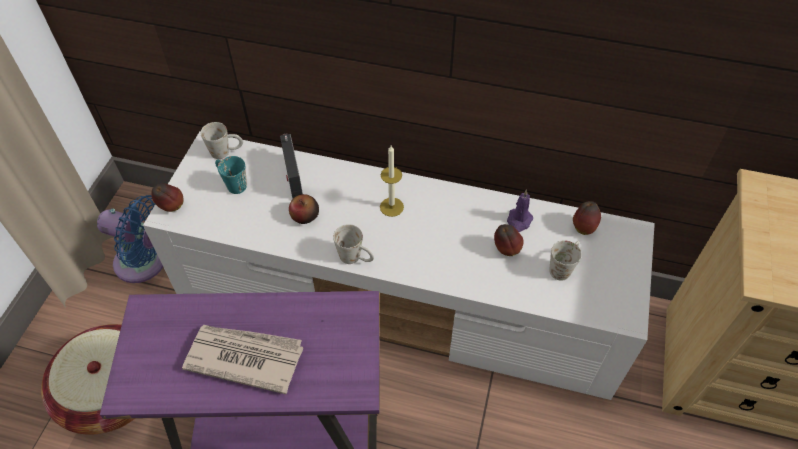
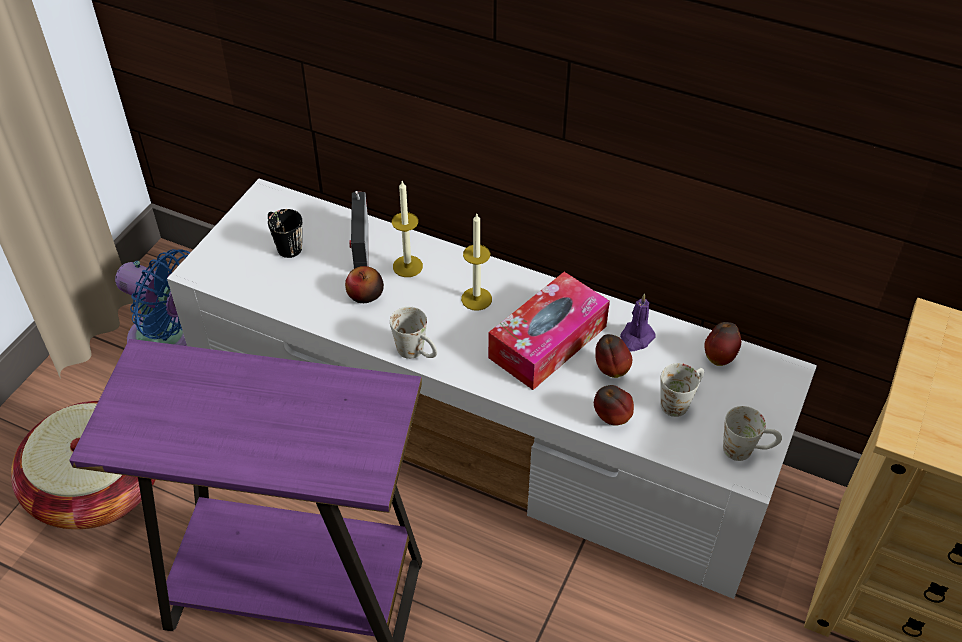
camera: 10 degrees right, 5 degrees down
apple [152,183,184,212] -> apple moved to [594,385,634,426]
newspaper [182,325,303,394] -> none
white mug [200,122,243,159] -> white mug moved to [723,406,782,461]
turquoise mug [215,156,247,194] -> black mug [268,209,302,258]
none -> candle [392,181,423,277]
none -> tissue box [488,272,610,390]

